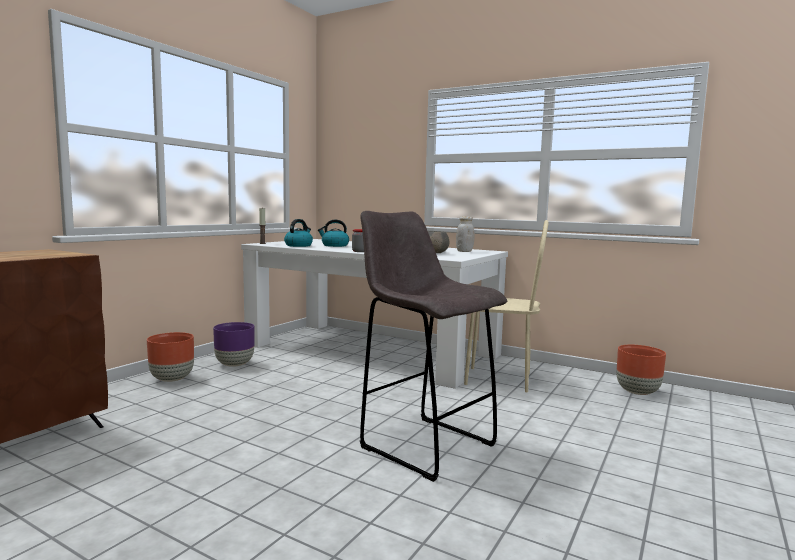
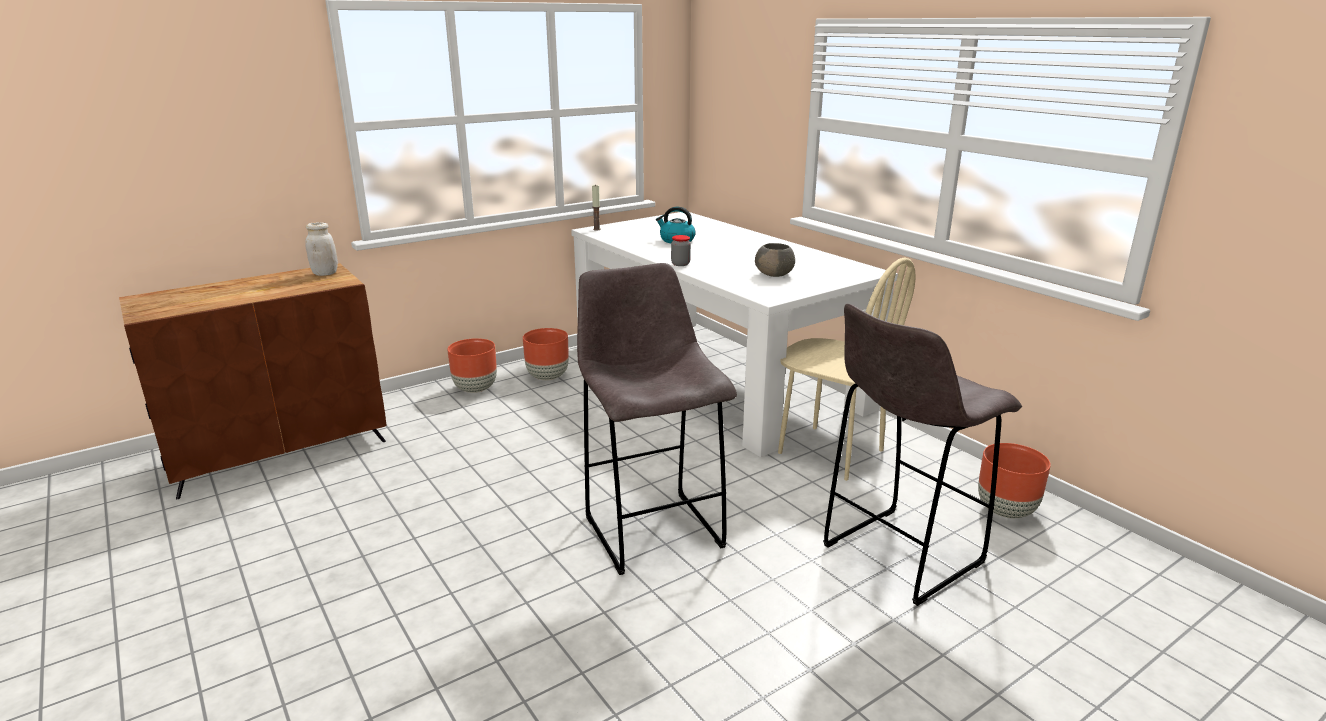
camera: 25 degrees right, 15 degrees up
purple planter [213,322,255,367] -> brown planter [523,328,569,380]
kettle [284,219,313,247] -> none
white jar [456,217,474,252] -> white jar moved to [305,222,338,276]
none -> grey stool [823,304,1022,606]

